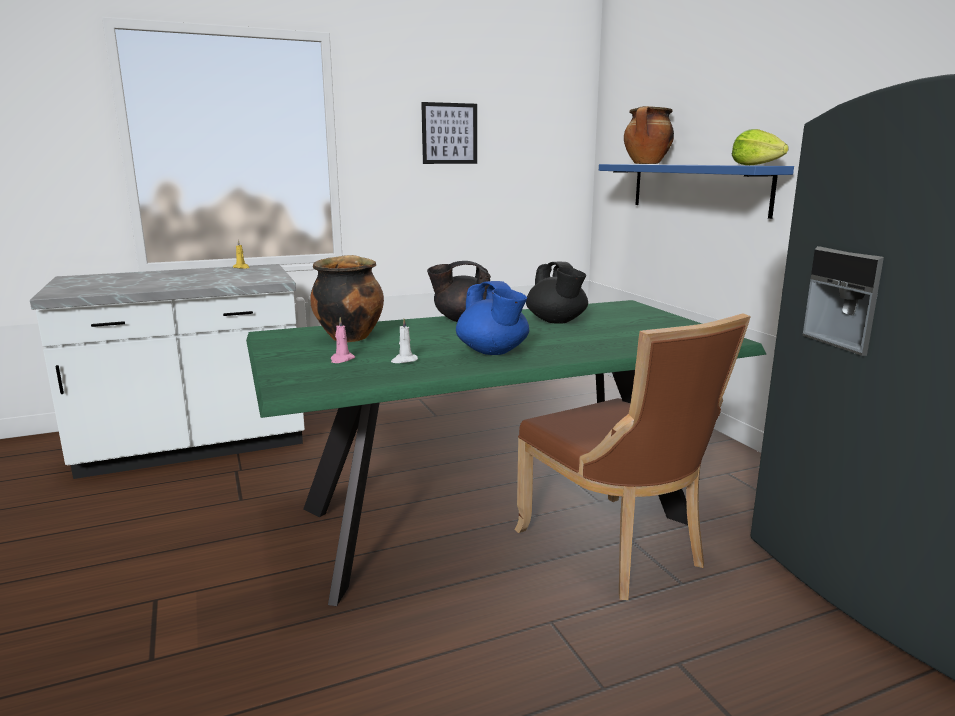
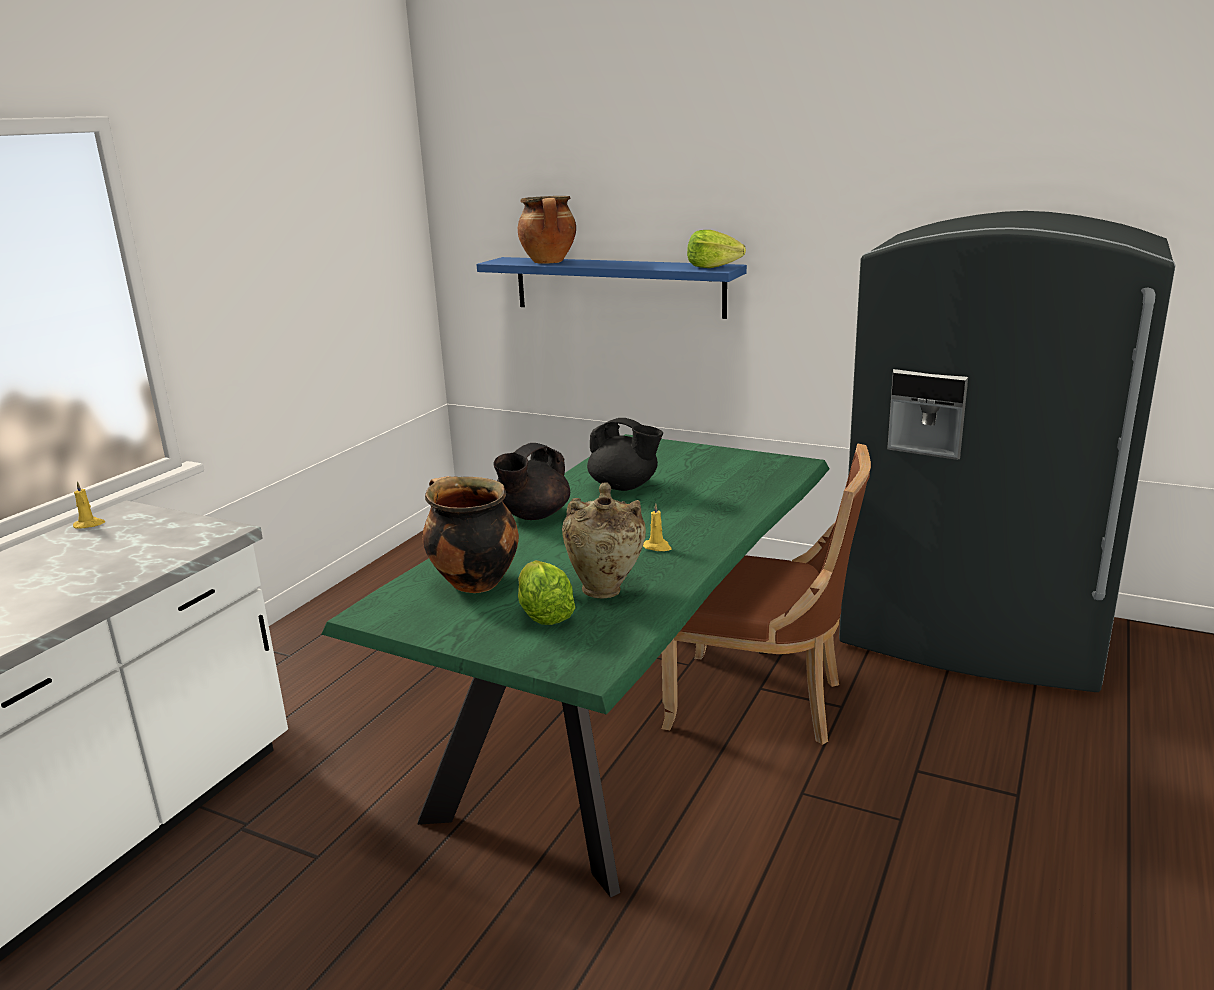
camera: 40 degrees left, 5 degrees up
pink candle [331,317,355,363] -> lettuce [518,560,575,625]
white candle [391,319,418,363] -> beige vase [562,483,646,598]
picture [421,102,477,164] -> none
blue teapot [456,281,529,355] -> yellow candle [643,503,672,551]

